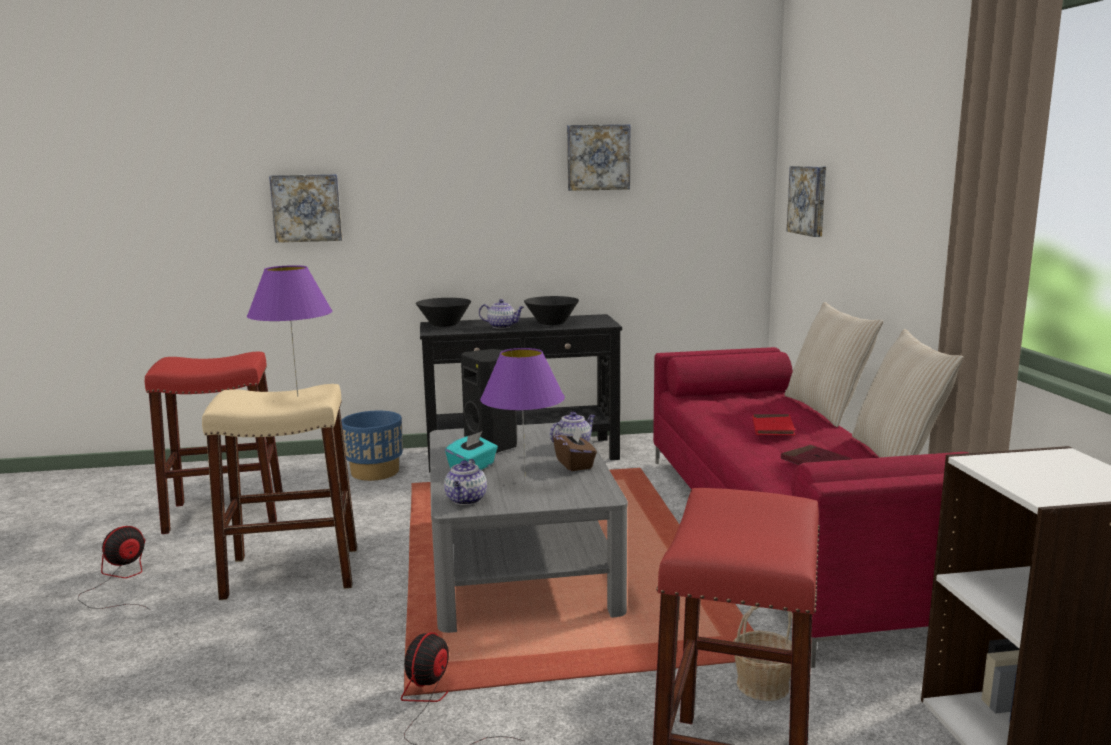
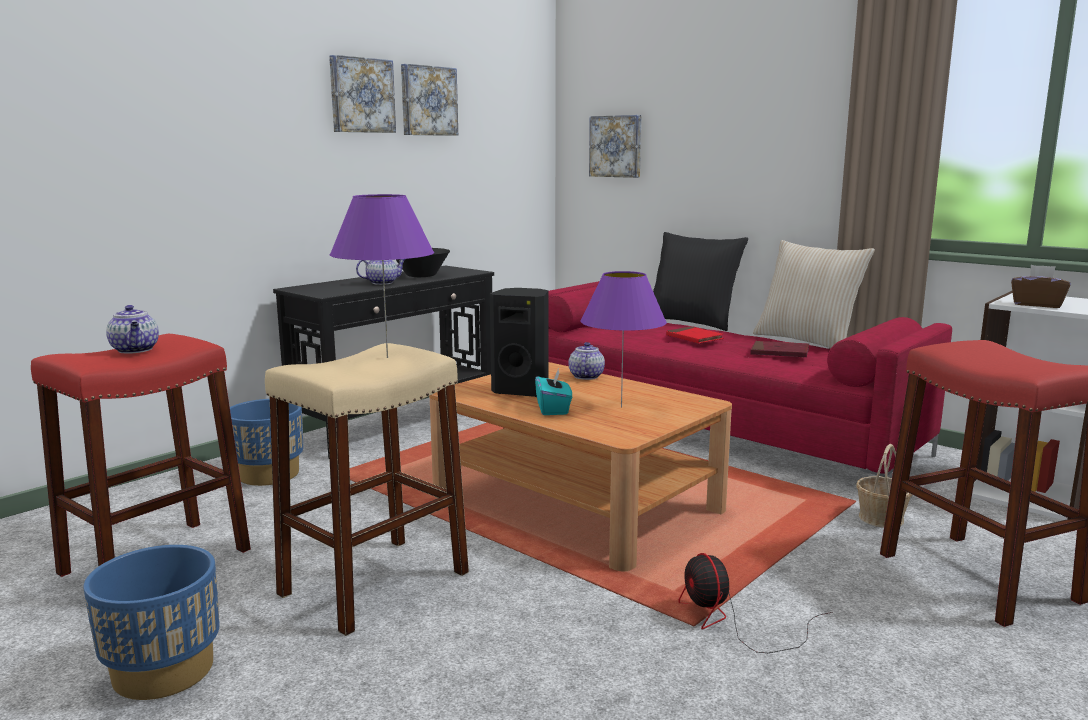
camera: 40 degrees left, 0 degrees up
fan [78,526,150,610] -> blue planter [83,545,220,700]
picture [269,174,342,243] -> picture moved to [329,55,396,133]
black bowl [416,298,471,327] -> none
grey coffee table [429,423,628,633] -> brown coffee table [429,362,732,571]
teapot [444,459,487,505] -> teapot moved to [106,305,159,354]
brown tissue box [553,425,597,471] -> brown tissue box moved to [1011,265,1070,308]
beige pillow [784,302,883,427] -> black pillow [653,232,748,331]

